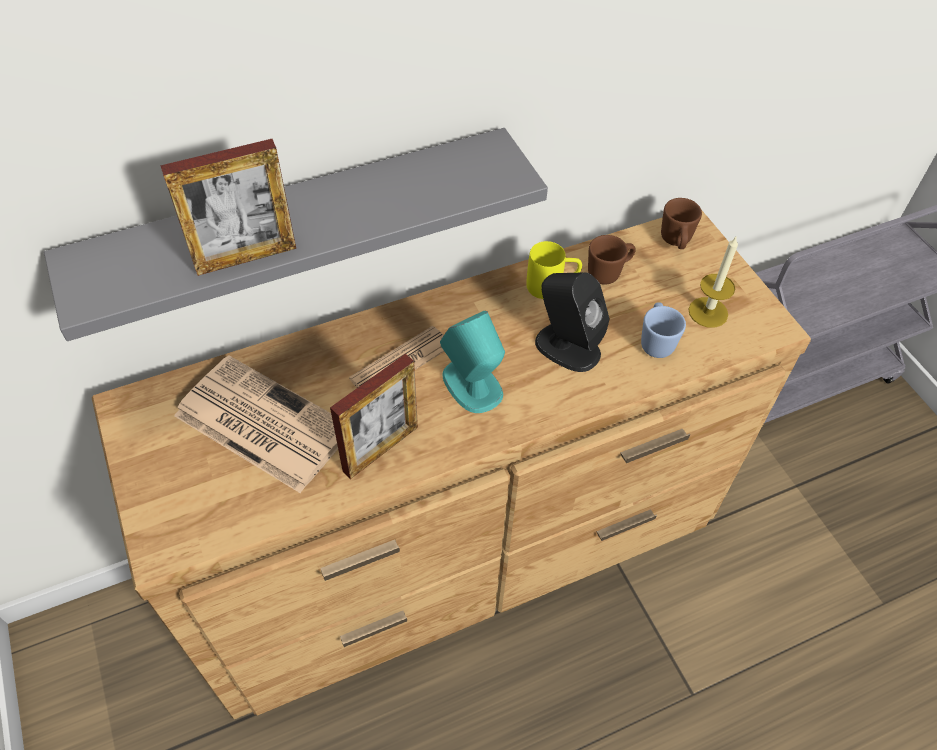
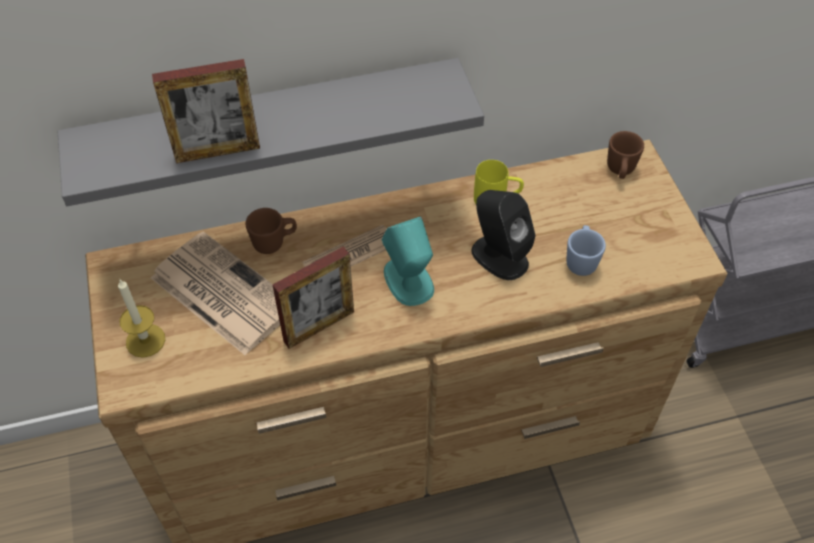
camera: 10 degrees right, 0 degrees up
brown mug [588,235,636,285] -> brown mug moved to [246,208,297,254]
candle [688,237,738,328] -> candle moved to [118,280,165,358]

